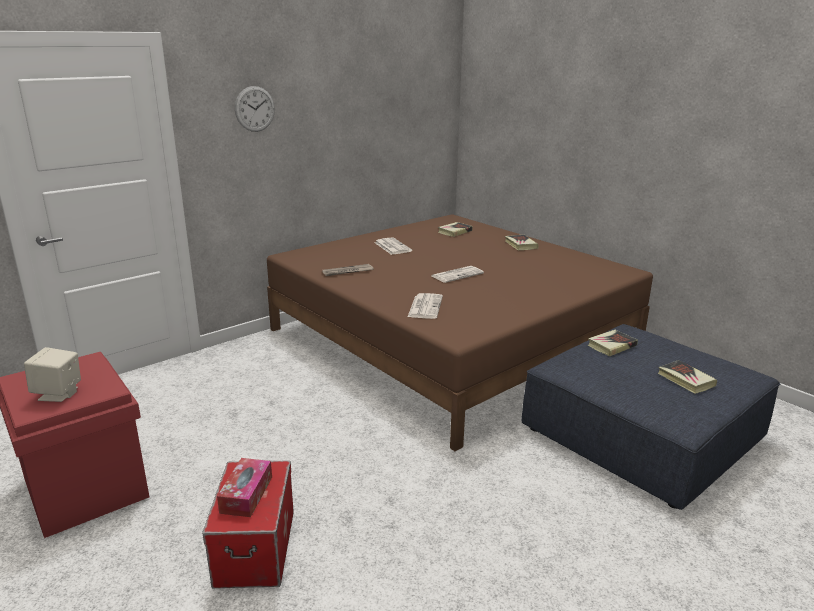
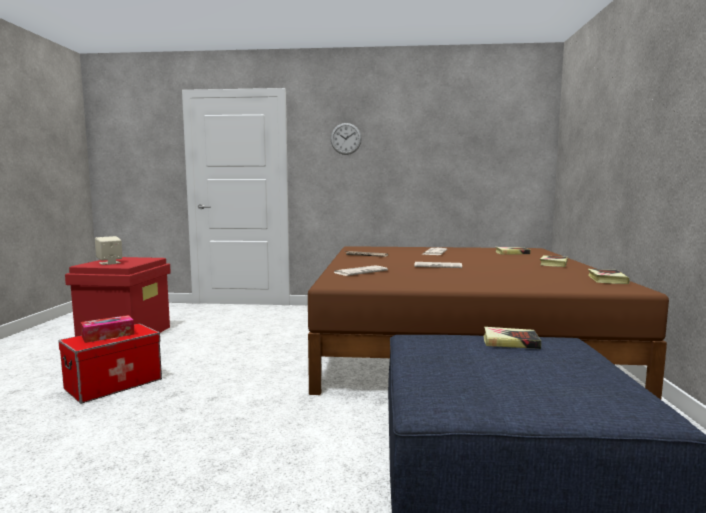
camera: 45 degrees right, 15 degrees down
book [658,360,717,394] -> book moved to [588,269,630,284]

